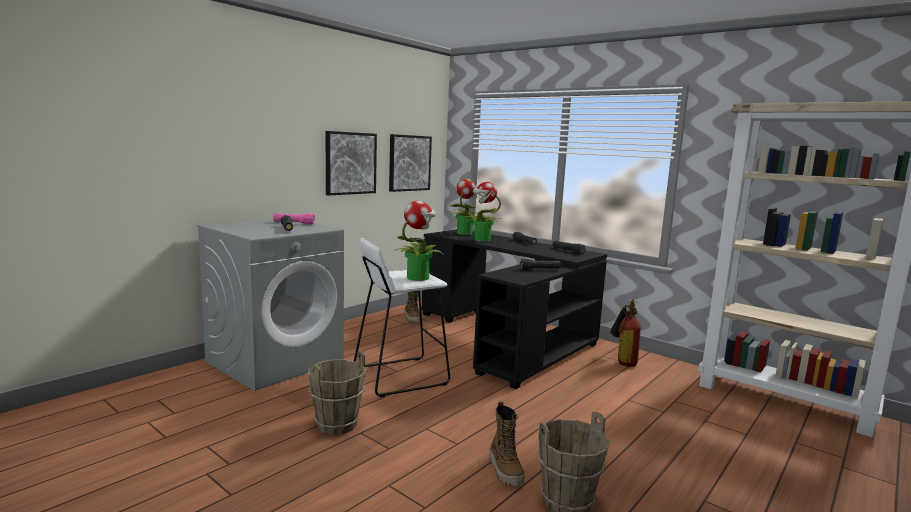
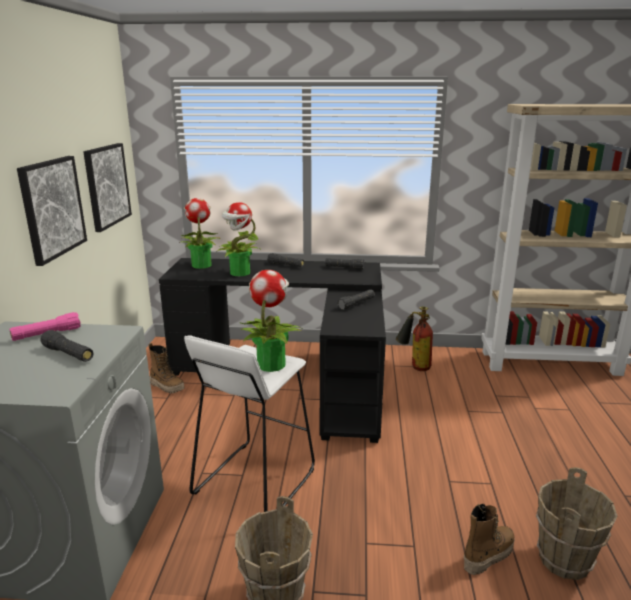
camera: 35 degrees left, 10 degrees up
boot [489,401,525,486] -> boot turned 75 degrees counterclockwise [464,504,515,575]

